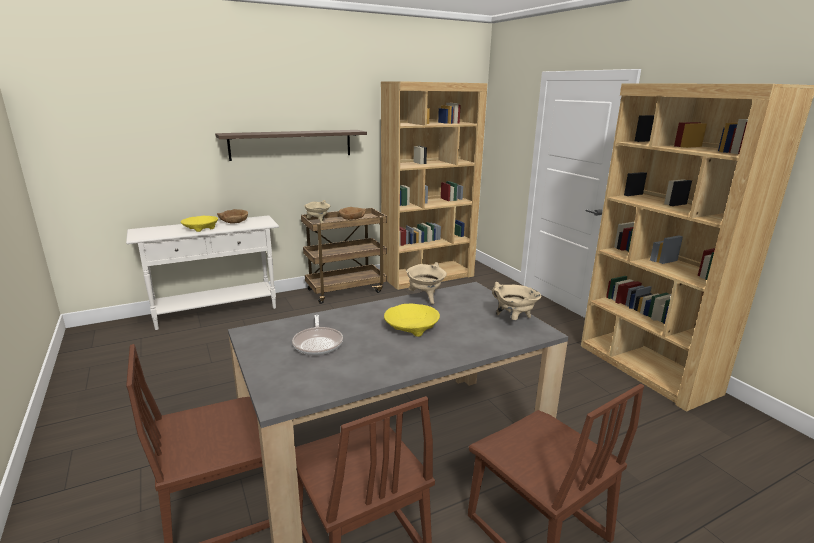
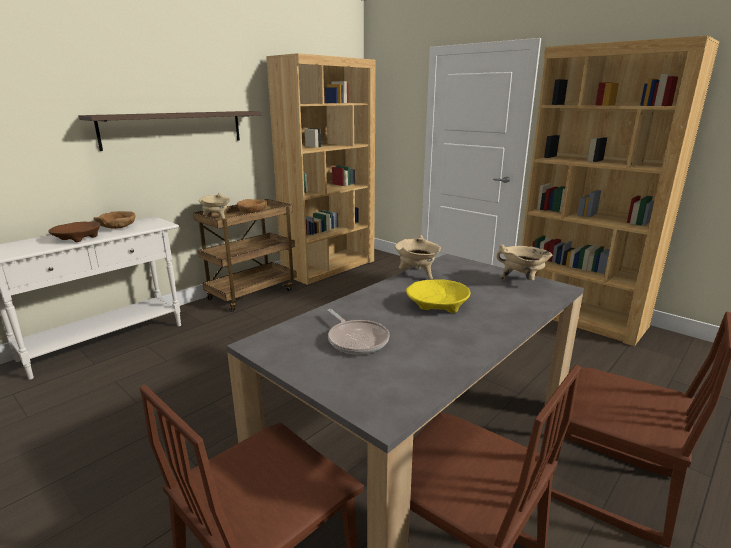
camera: 20 degrees left, 0 degrees up
yellow bowl [181,216,218,232] -> brown bowl [48,221,101,242]

